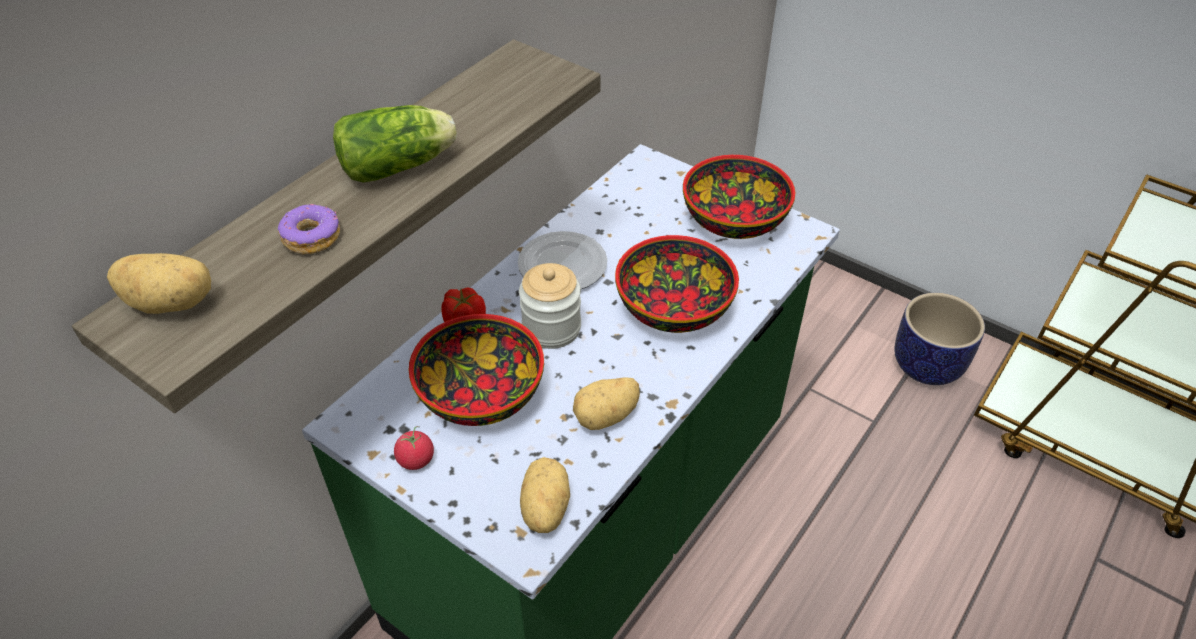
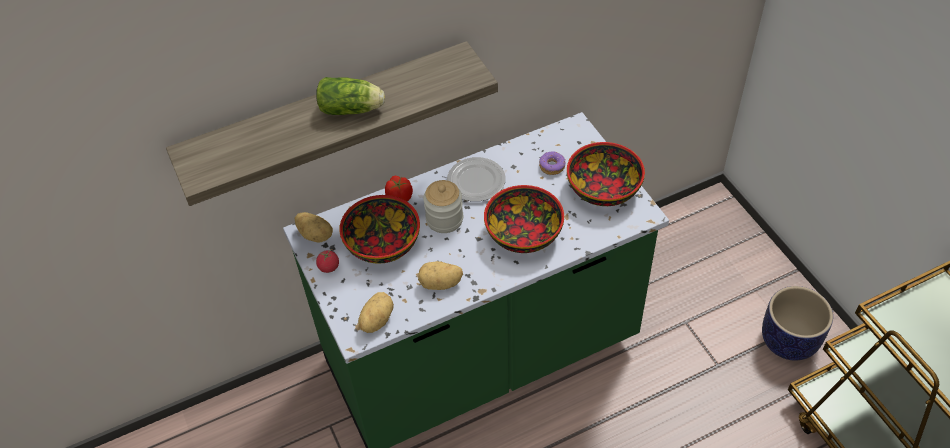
camera: 30 degrees right, 5 degrees up
potato [107,253,211,314] -> potato moved to [295,212,333,242]
donut [278,204,340,254] -> donut moved to [539,151,566,175]

